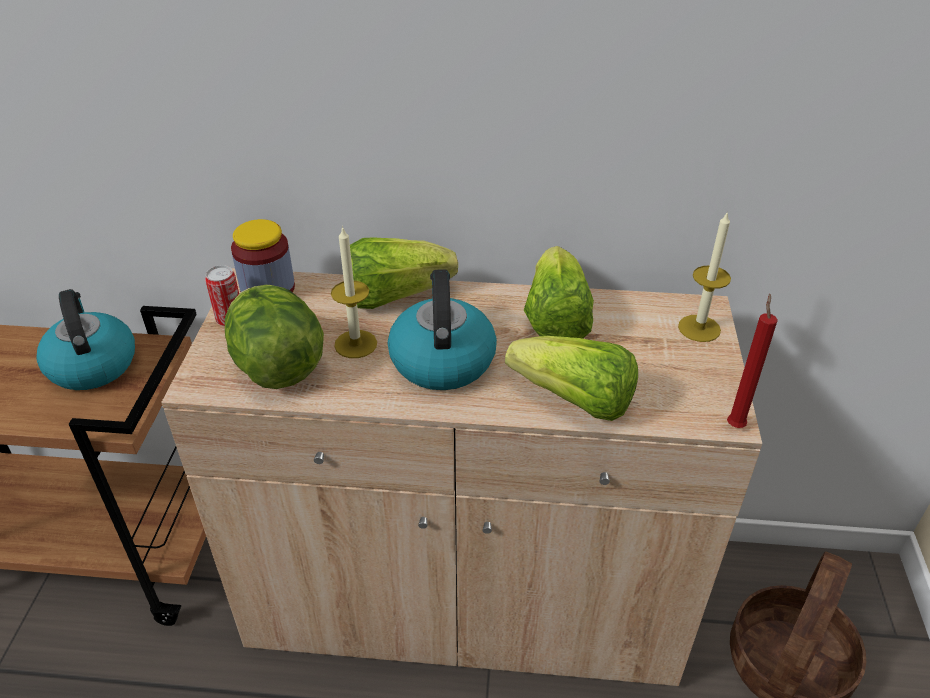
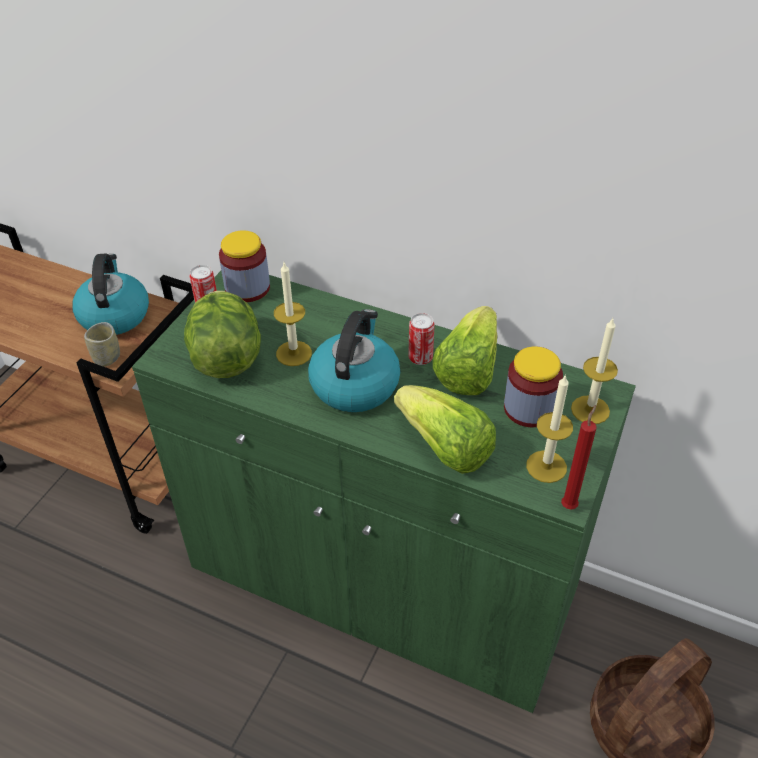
camera: 20 degrees right, 5 degrees up
beige cabinet [161,268,762,686] -> green cabinet [132,271,636,713]
lettuce [350,237,458,309] -> none
none -> cup [84,322,120,367]
none -> can [408,313,435,365]
none -> jar [504,346,563,427]
none -> candle [526,374,573,483]

